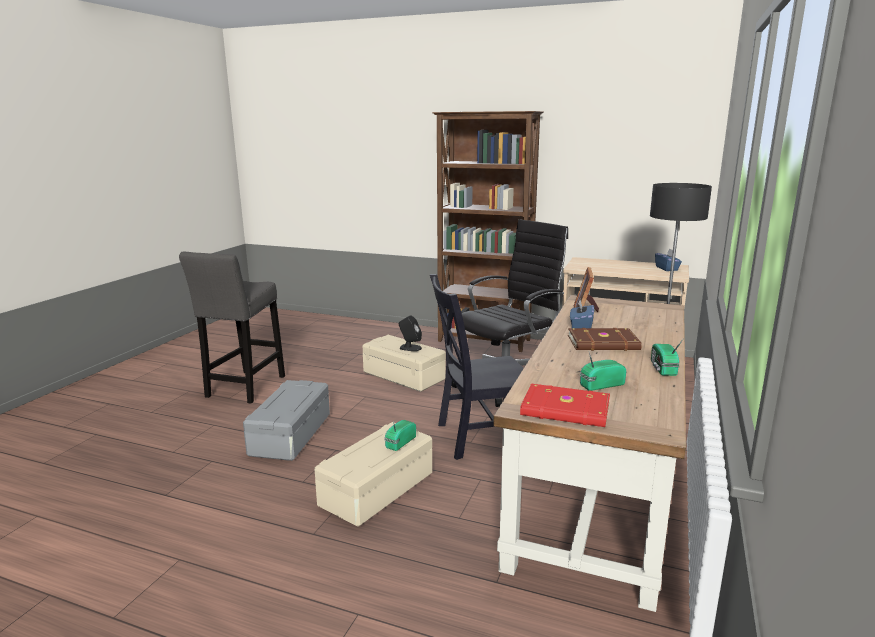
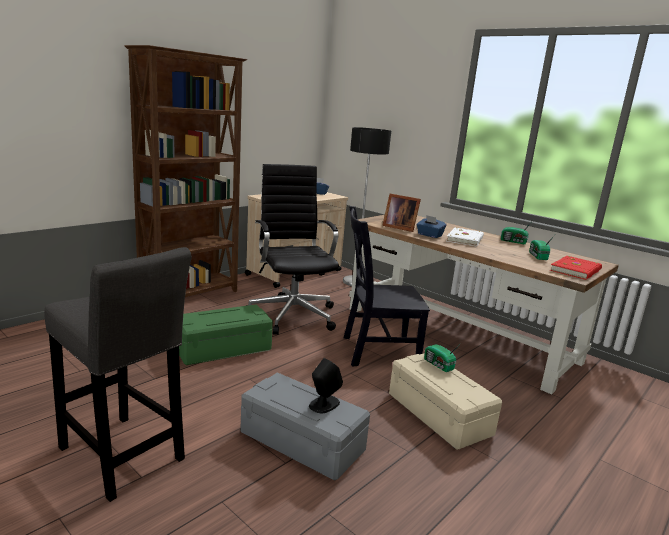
camera: 70 degrees left, 0 degrees up
beige storage box [363,335,446,392] -> green storage box [179,305,273,365]
black speaker [399,316,422,351] -> black speaker moved to [309,358,343,413]
black chair [430,274,524,460] -> black chair turned 75 degrees clockwise [344,206,430,366]
brown book [568,328,642,351] -> white book [447,228,484,246]

